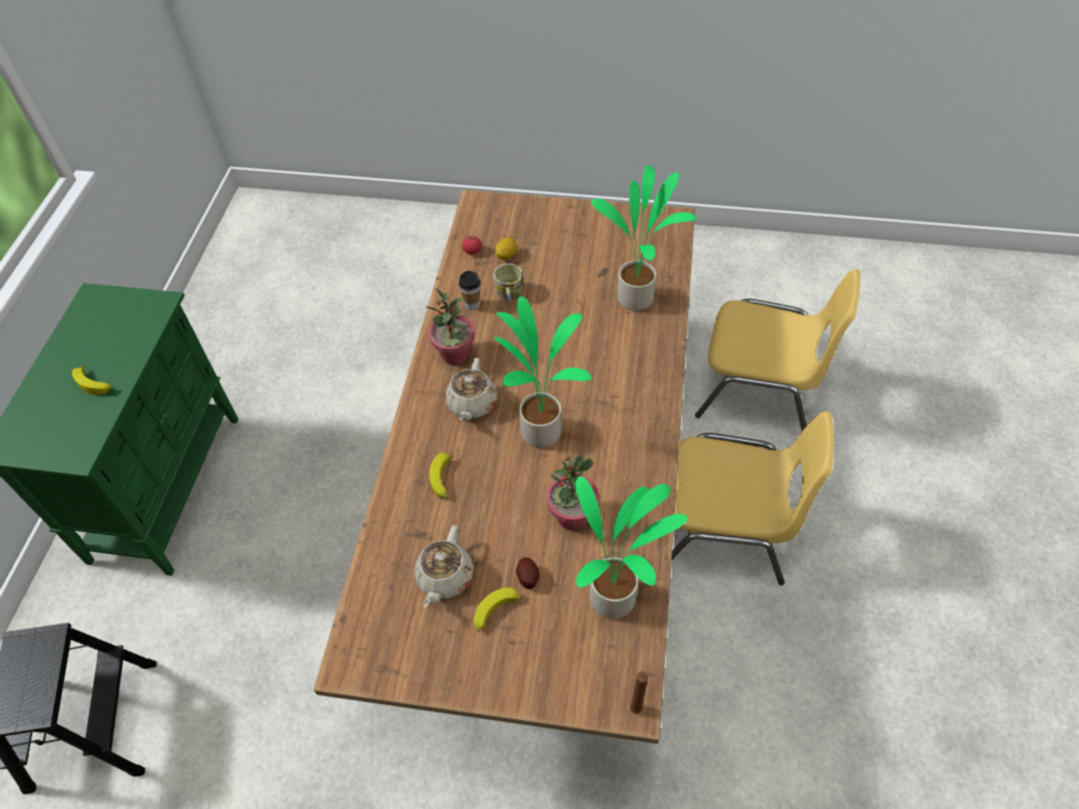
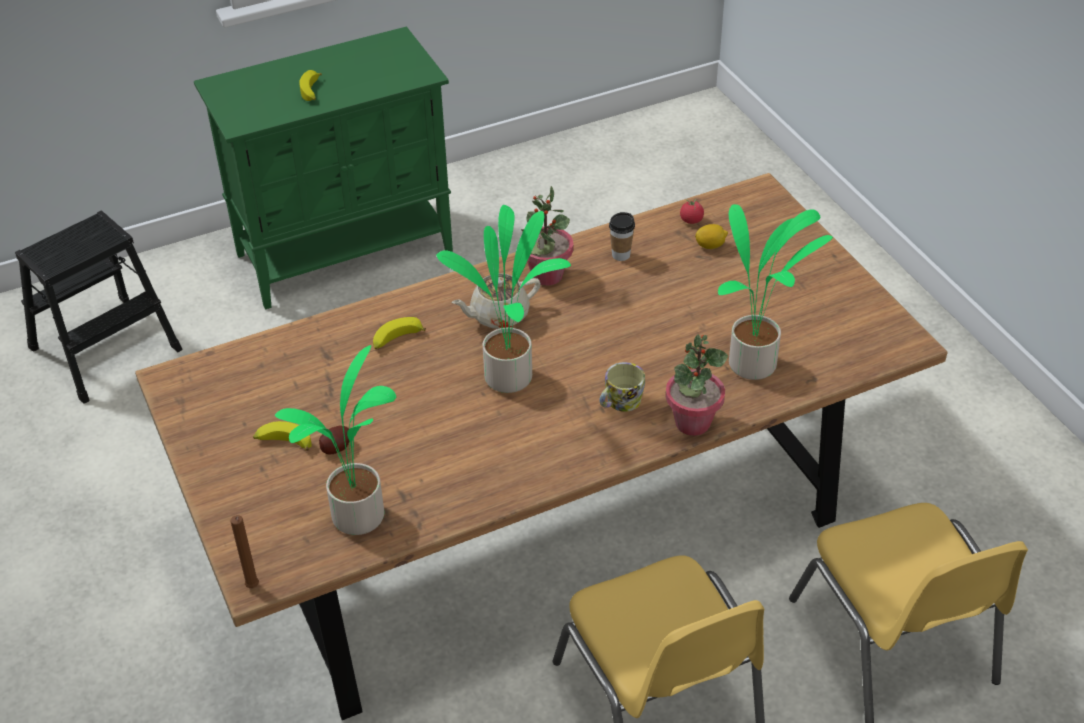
camera: 55 degrees right, 10 degrees down
beige teapot [414,525,473,607] -> none
mug [493,263,523,303] -> mug moved to [599,362,645,412]
potted plant [546,455,599,531] -> potted plant moved to [665,334,728,436]

